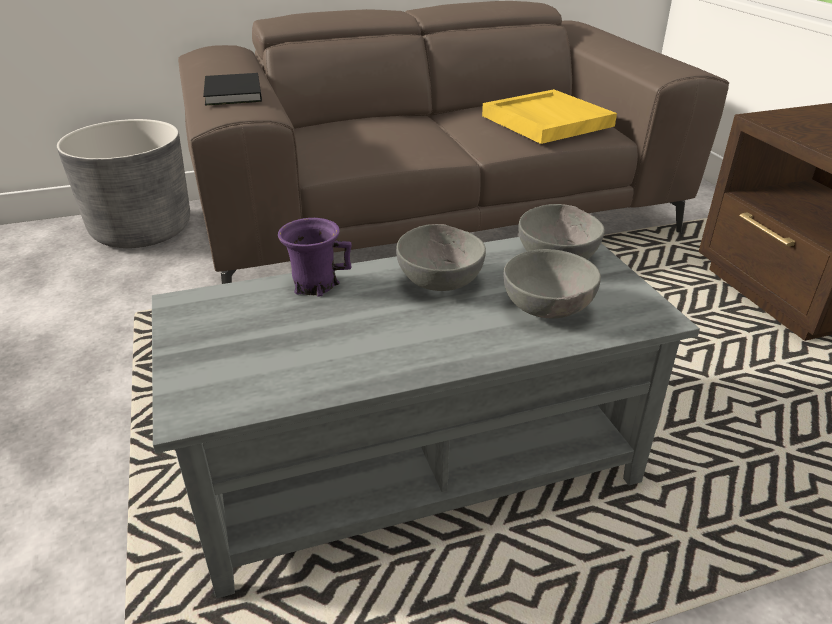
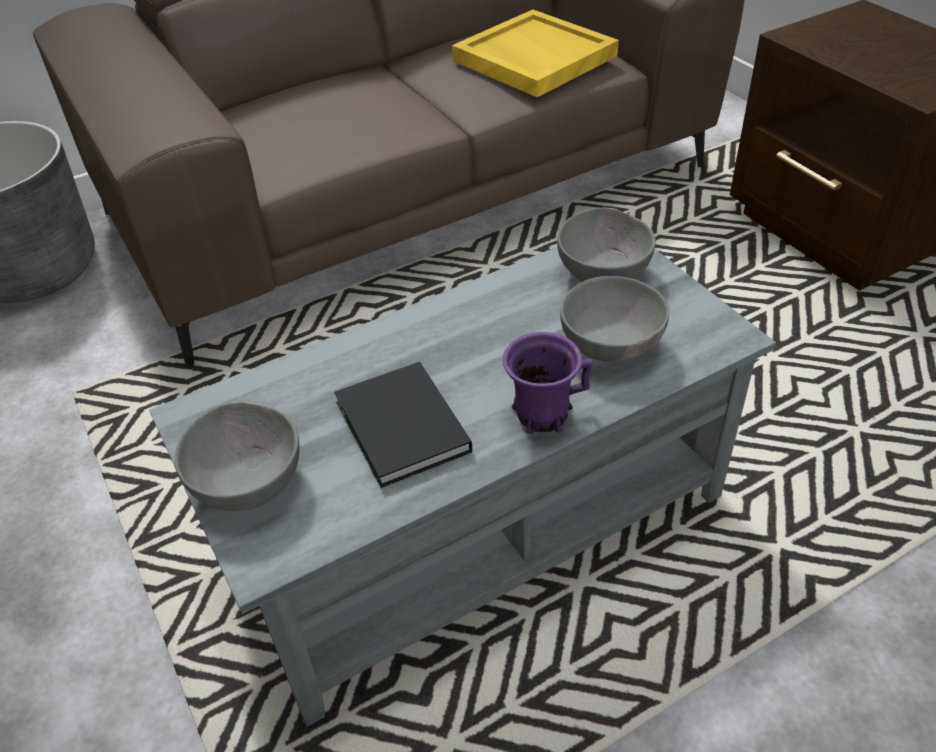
camera: 10 degrees left, 10 degrees up
black book [203,73,262,106] -> black book moved to [334,362,472,488]
purple mug [278,218,352,297] -> purple mug moved to [502,332,593,434]
grey bowl [396,224,486,291] -> grey bowl moved to [175,401,300,511]

